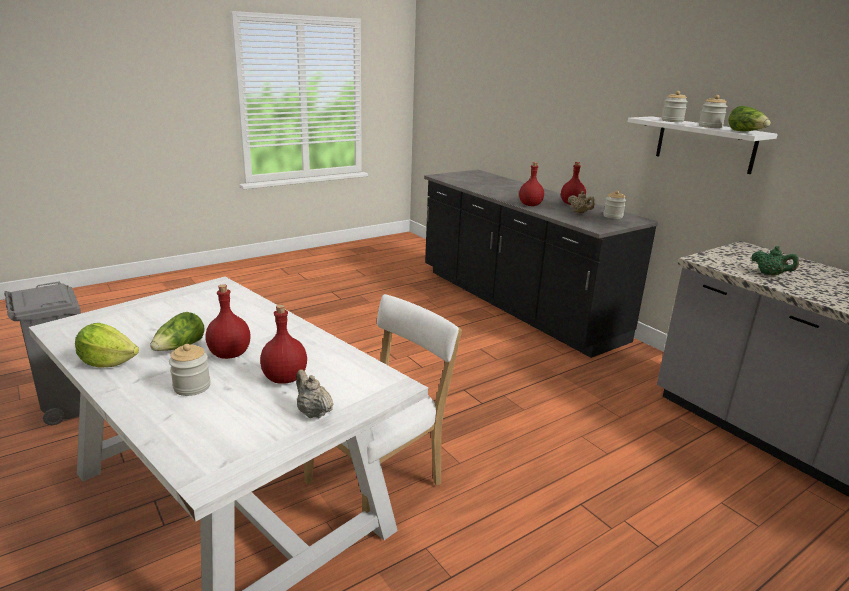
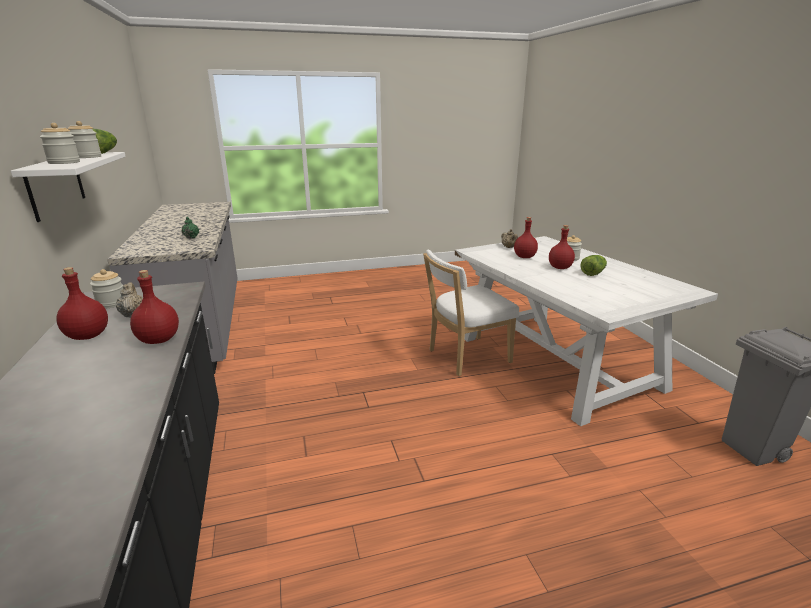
camera: 160 degrees left, 0 degrees up
lettuce [75,323,139,368] -> none

